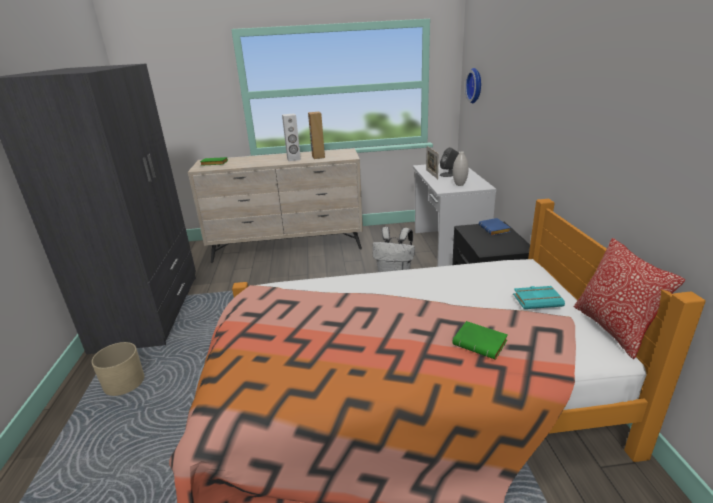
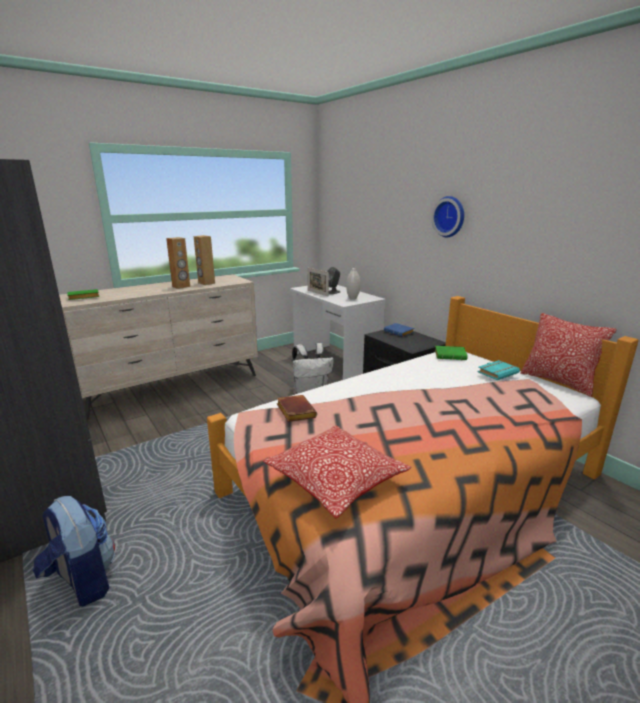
camera: 30 degrees left, 5 degrees down
beige planter [91,342,144,396] -> backpack [33,496,115,606]
white speaker [282,113,301,161] -> brown speaker [166,237,190,289]
green book [452,321,508,360] -> green book moved to [435,346,468,360]
wall clock [465,68,481,103] -> wall clock moved to [431,196,464,237]
none -> pillow [263,425,411,518]
none -> brown book [277,395,317,422]

